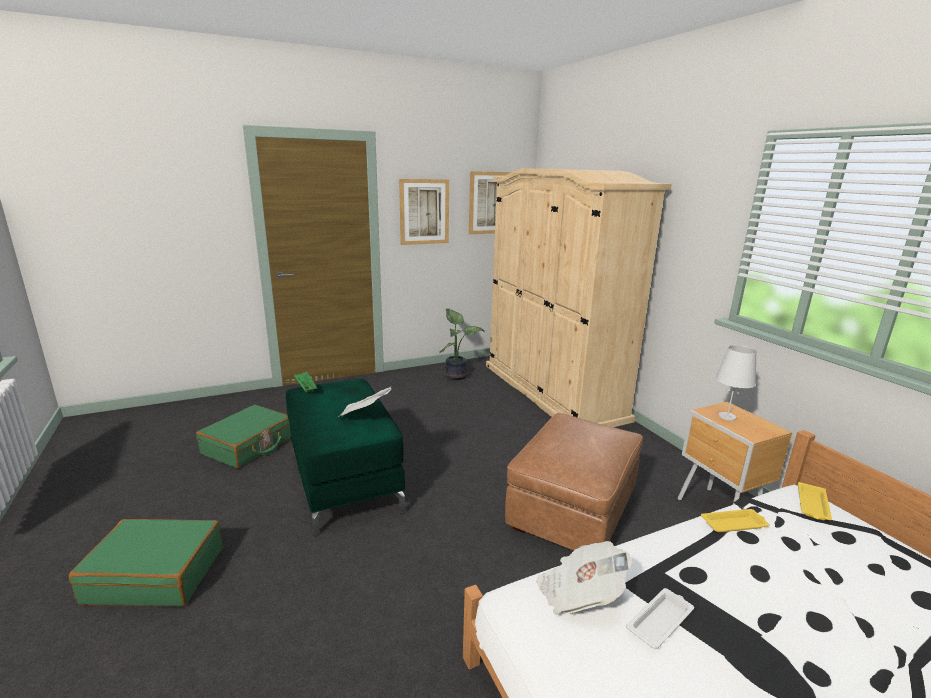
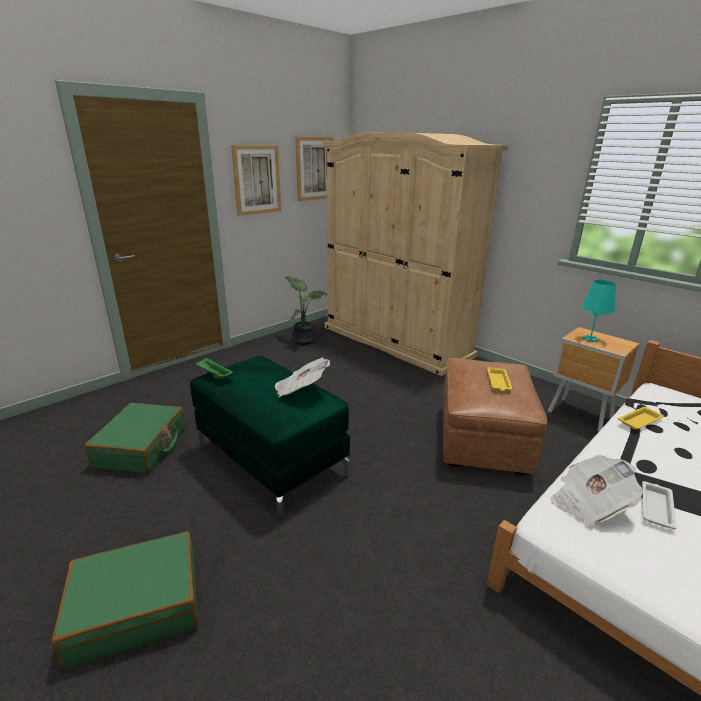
camera: 20 degrees left, 5 degrees up
white table lamp [715,345,757,421] -> turquoise table lamp [582,280,616,342]
yellow tray [798,482,832,520] -> yellow tray moved to [487,367,512,391]

